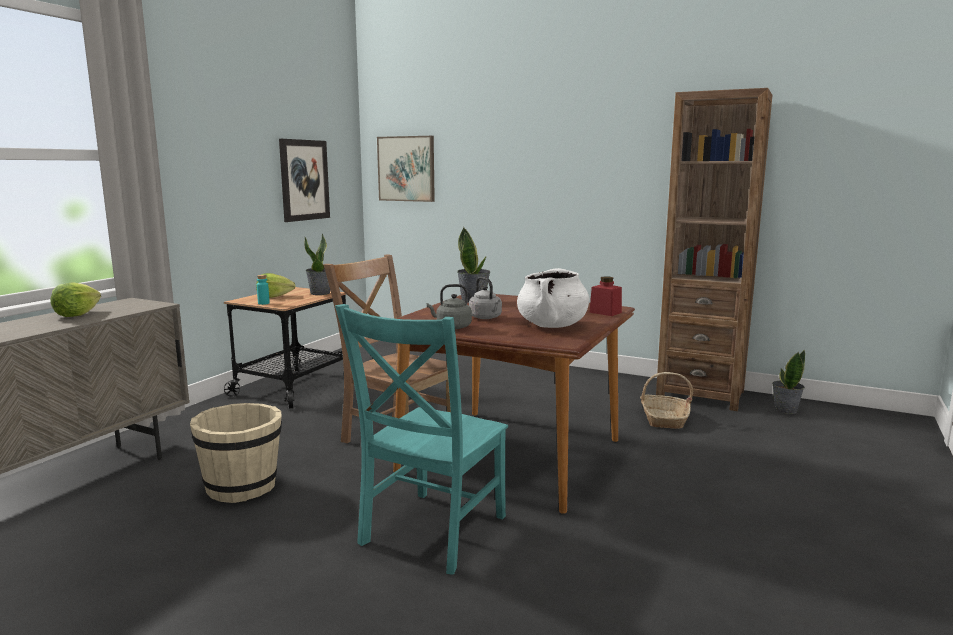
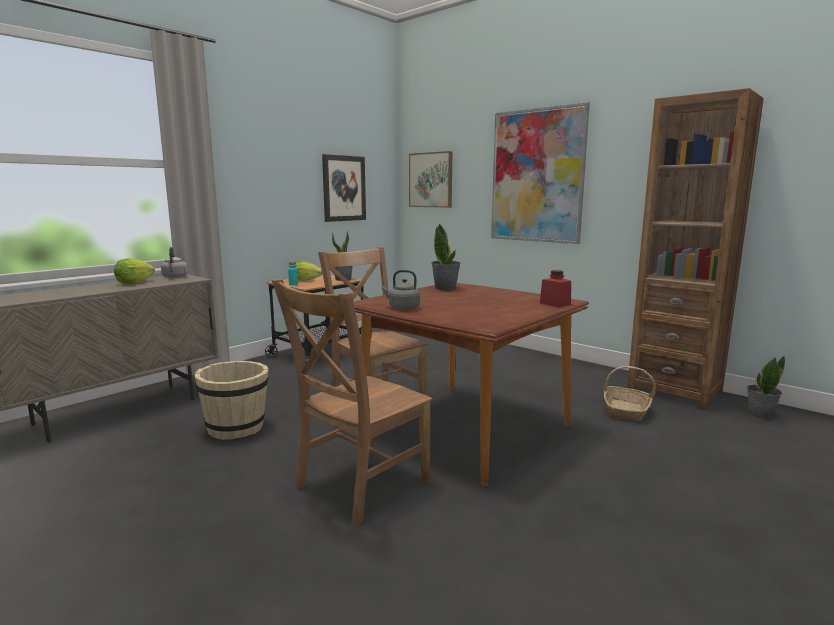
camera: 15 degrees right, 0 degrees up
turquoise chair [335,304,508,575] -> brown chair [272,279,433,526]
grey kettle [469,277,502,319] -> grey kettle moved to [161,247,188,278]
white cooking pot [517,268,590,328] -> none
none -> picture [491,102,590,244]

